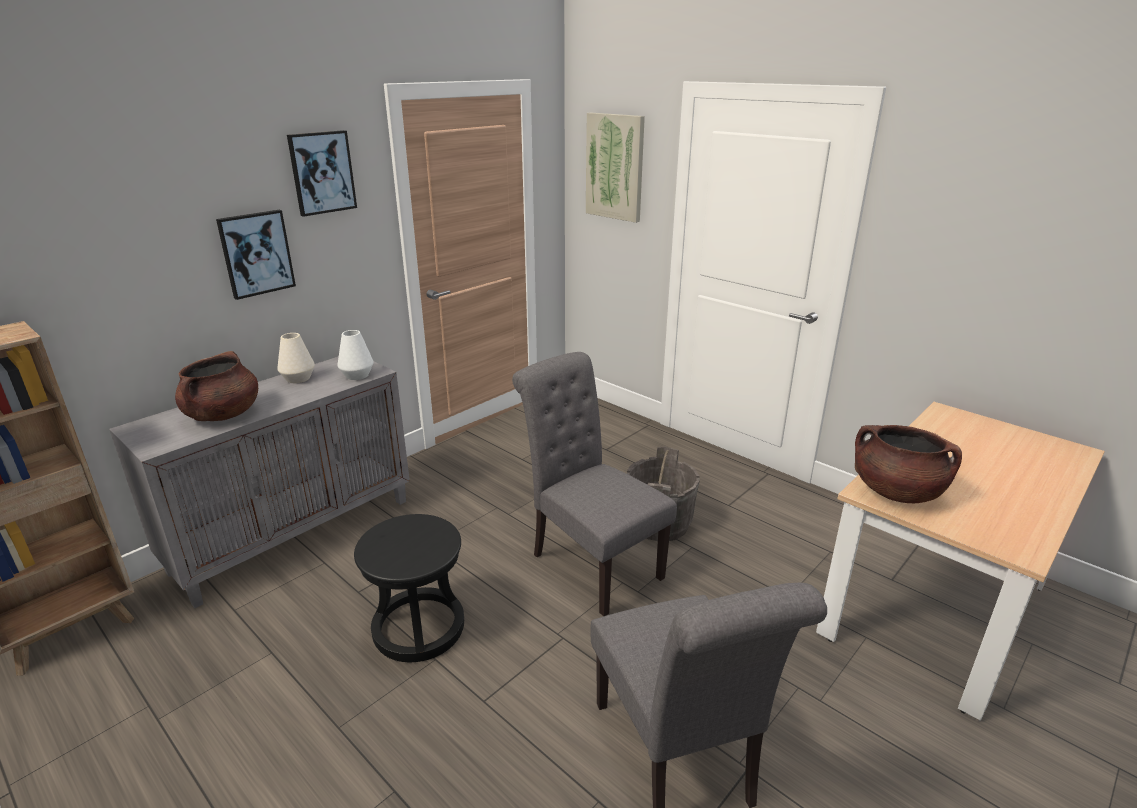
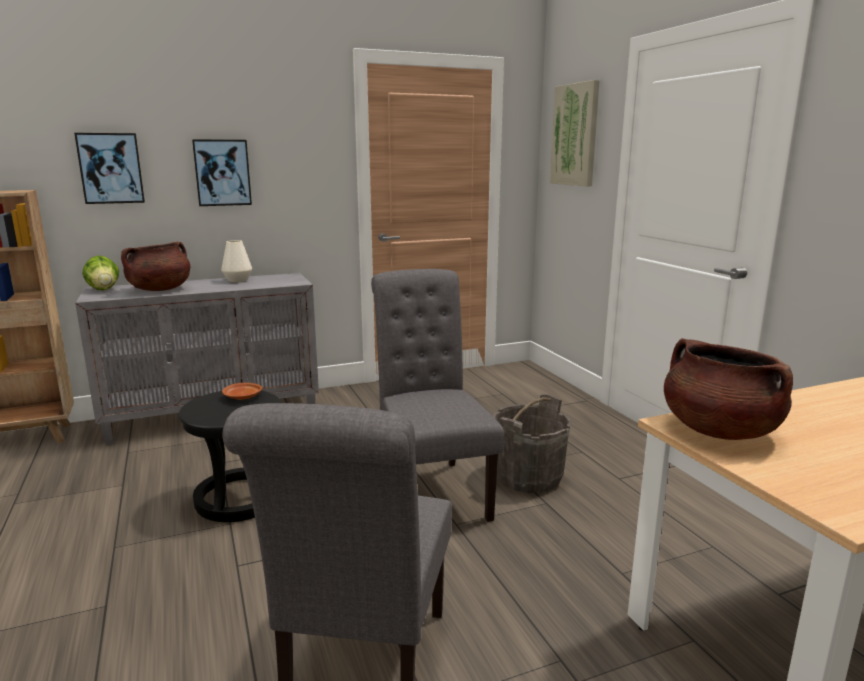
camera: 25 degrees right, 10 degrees down
picture [287,130,357,217] -> picture moved to [74,133,145,204]
white vase [337,330,374,380] -> none
none -> lettuce [82,256,119,290]
none -> brown plate [222,383,262,400]

